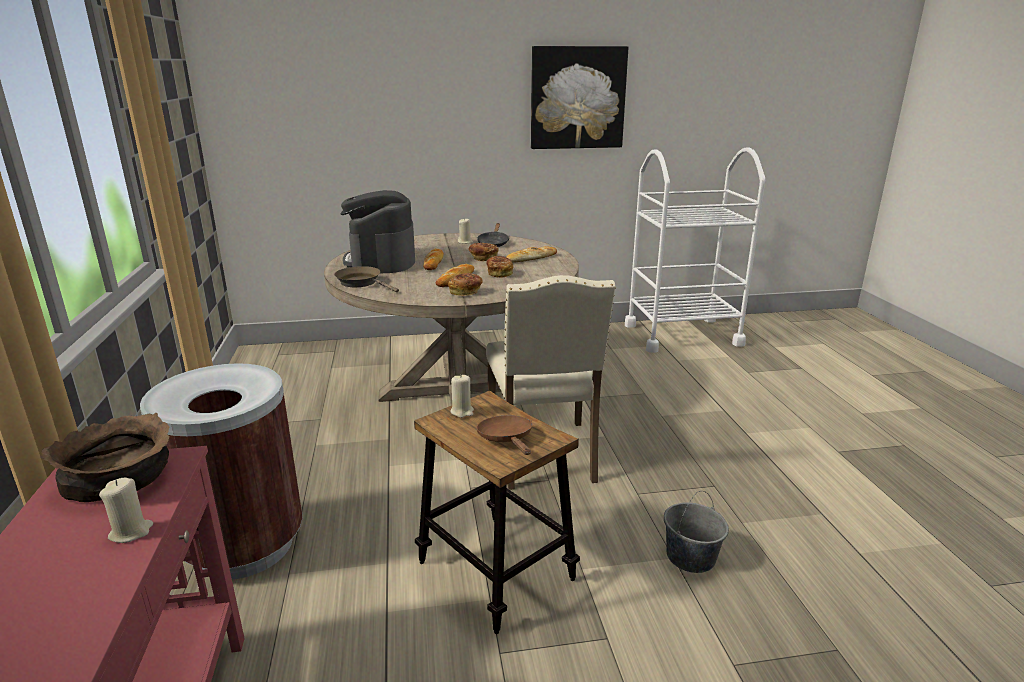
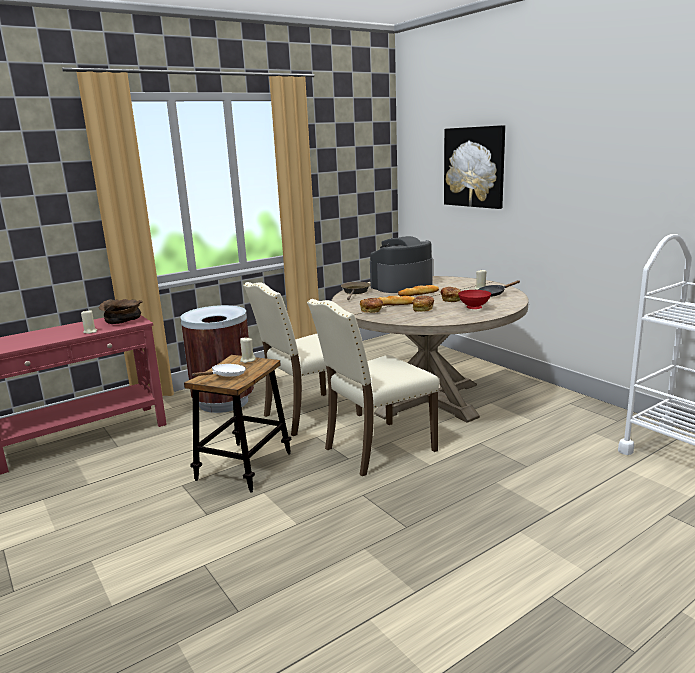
camera: 65 degrees right, 5 degrees down
brown frying pan [477,415,532,455] -> white frying pan [192,364,246,377]
bread [506,246,557,263] -> red bowl [458,290,491,309]
picture [531,46,628,149] -> picture moved to [444,125,505,209]
grey bucket [664,491,729,573] -> none
none -> beige chair [243,282,362,436]

